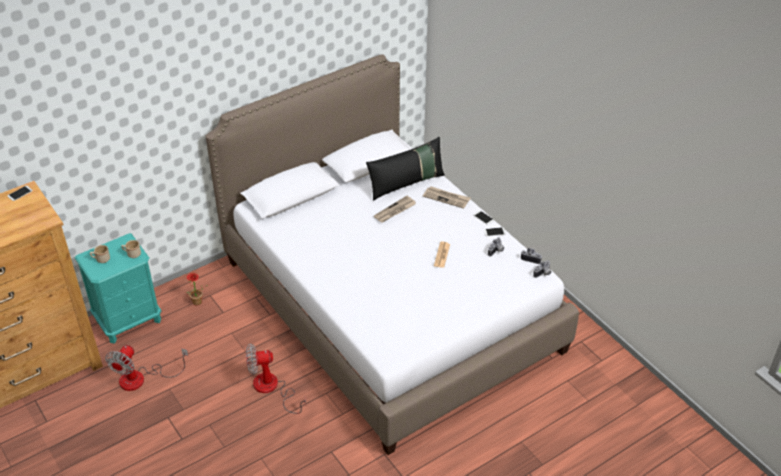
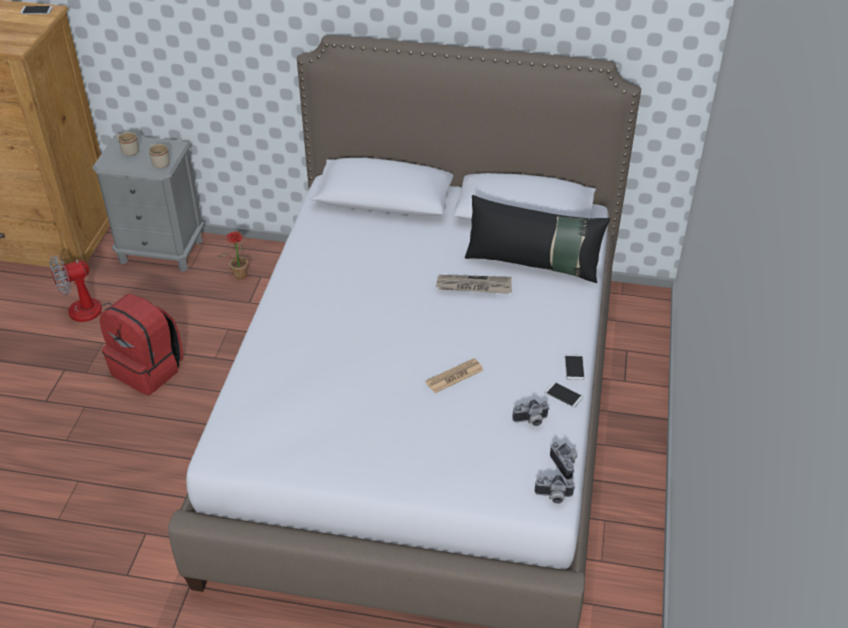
camera: 45 degrees right, 0 degrees up
turquoise nightstand [75,233,161,344] -> grey nightstand [92,134,205,272]
fan [246,344,306,414] -> none
newspaper [423,186,470,208] -> none
none -> red backpack [100,294,183,395]

